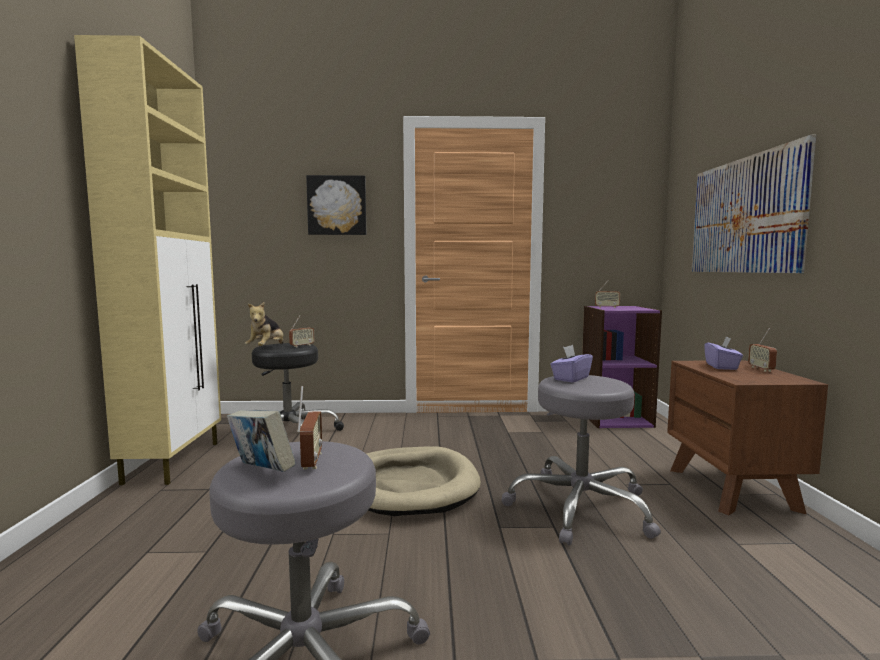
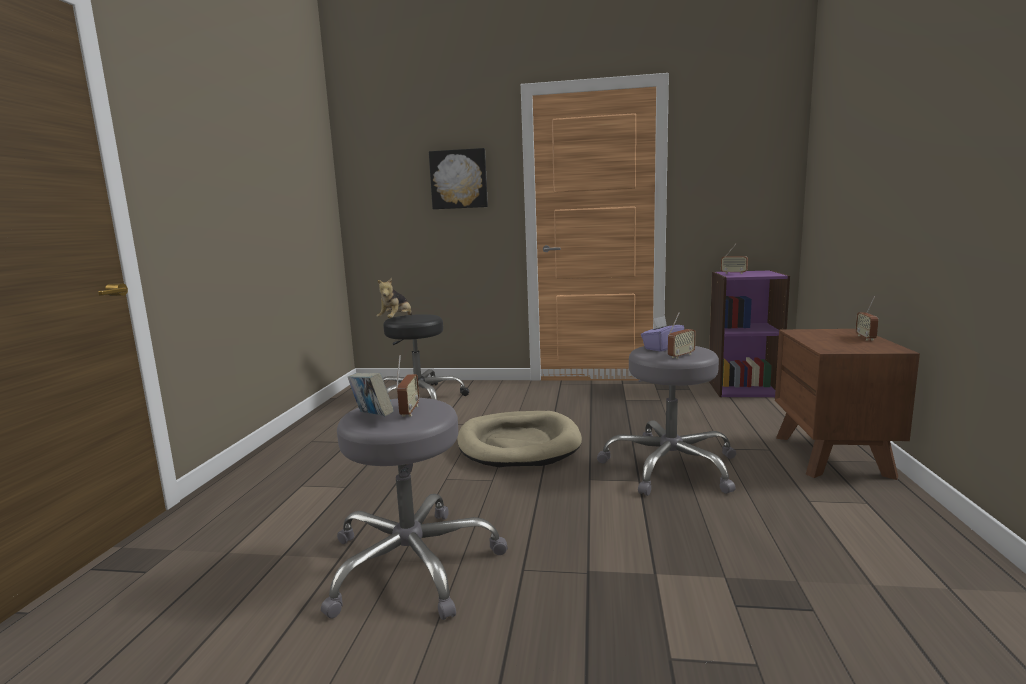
camera: 10 degrees right, 5 degrees up
beige cabinet [74,35,221,485] -> none
radio [289,315,314,347] -> radio moved to [668,312,696,359]
picture [692,135,816,273] -> none
purple tissue box [704,336,743,370] -> none

